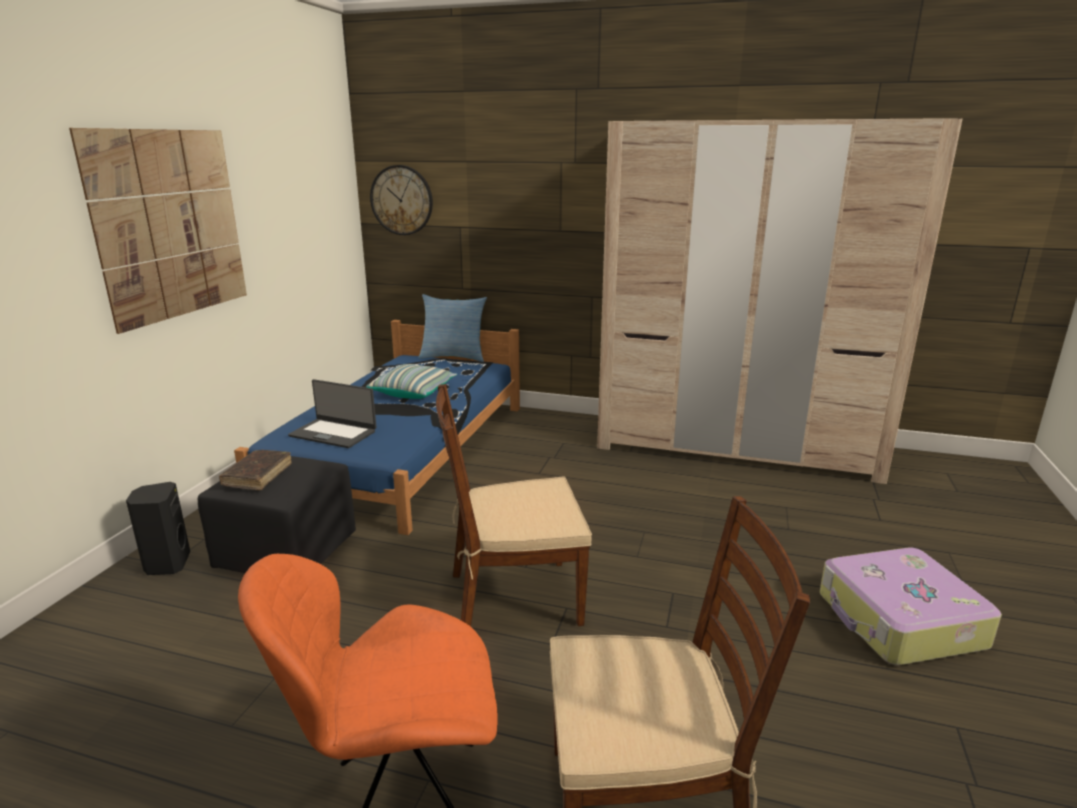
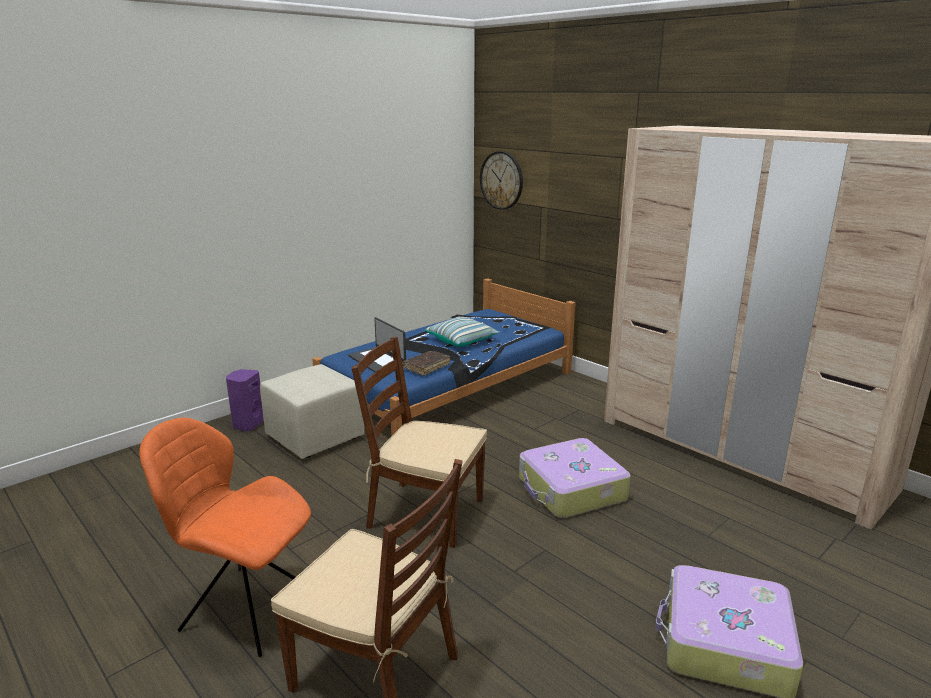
camera: 30 degrees right, 0 degrees up
picture [69,128,247,334] -> none
black speaker [126,482,190,575] -> purple speaker [226,369,264,432]
black ottoman [198,456,356,573] -> beige ottoman [260,364,365,459]
brown book [219,450,292,490] -> brown book moved to [403,351,450,376]
pillow [419,294,487,362] -> none
none -> suitcase [519,438,630,518]

